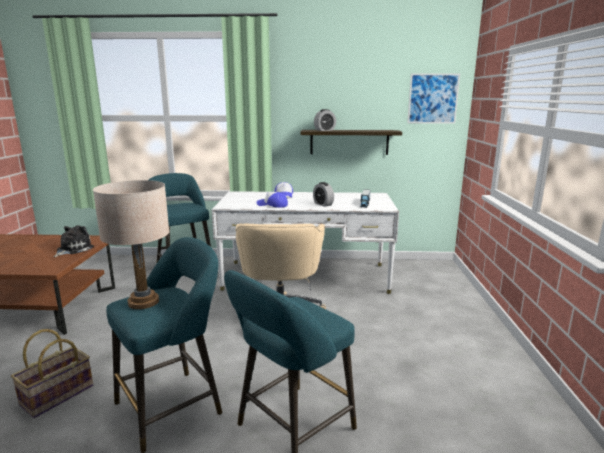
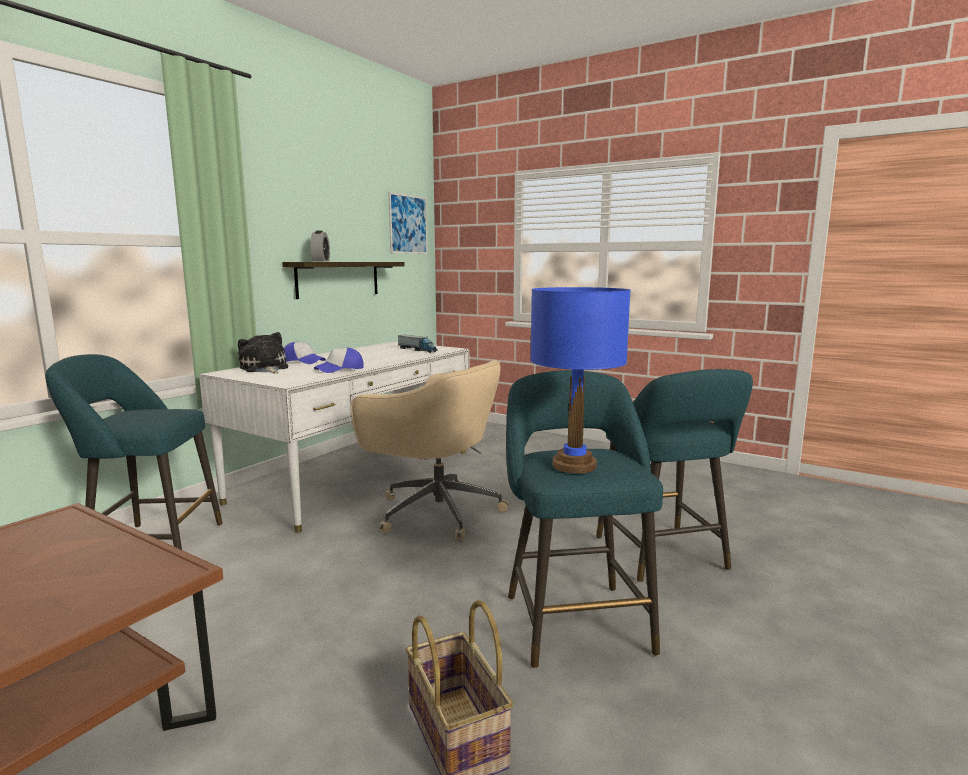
camera: 60 degrees left, 5 degrees down
plush toy [53,225,94,257] -> plush toy moved to [238,332,288,373]
beige table lamp [93,180,169,309] -> blue table lamp [530,287,631,474]
alarm clock [313,182,334,207] -> none

